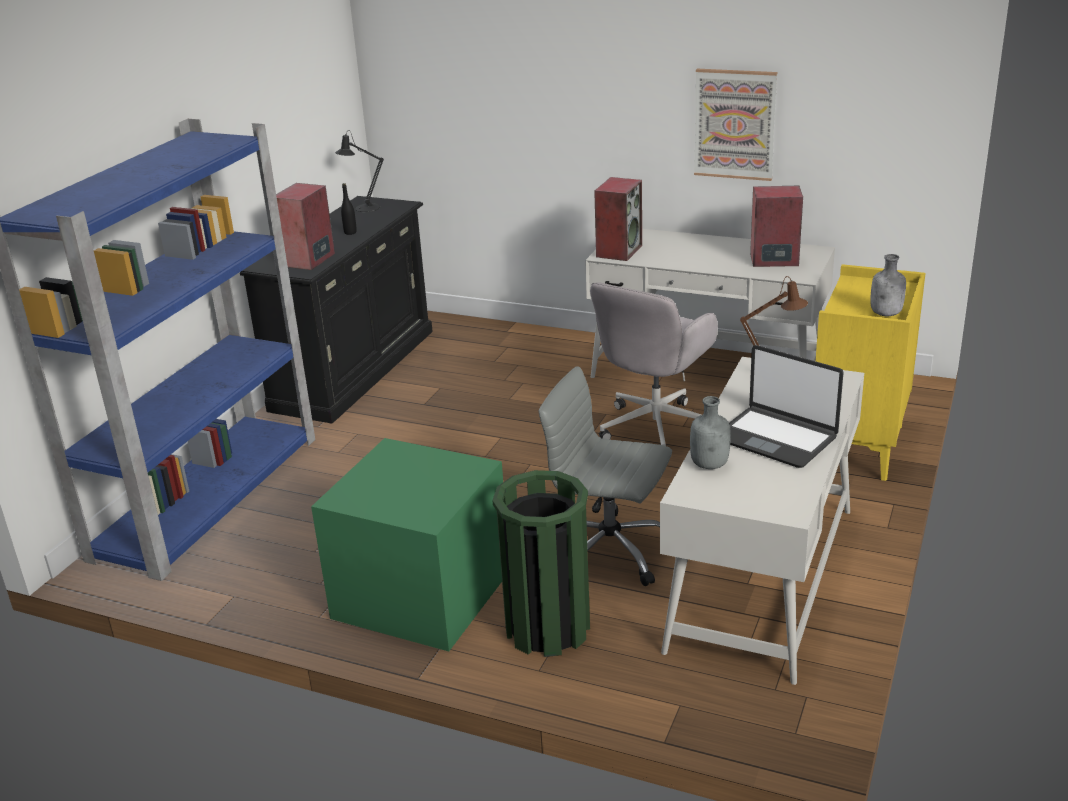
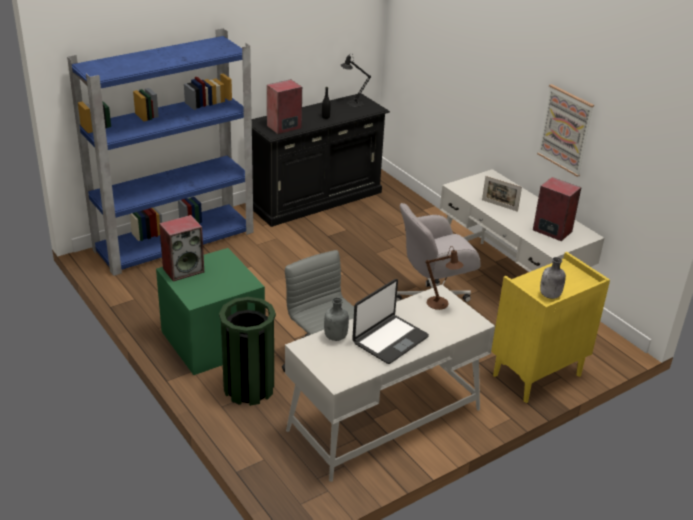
camera: 30 degrees right, 5 degrees up
speaker [594,177,642,261] -> speaker moved to [159,215,204,282]
laptop [729,345,844,468] -> laptop turned 120 degrees counterclockwise [352,279,429,364]
none -> picture frame [482,176,522,212]

